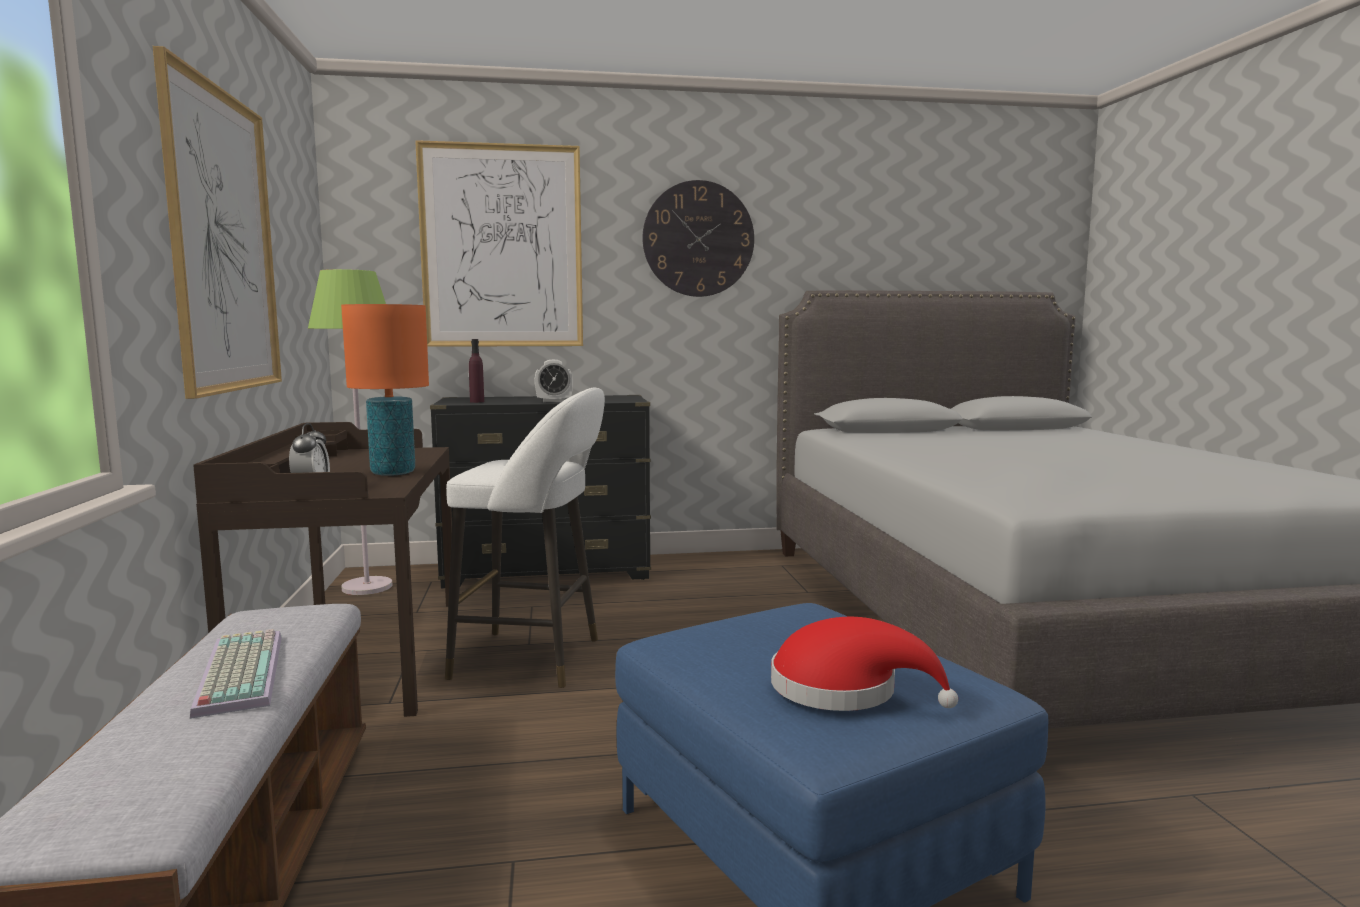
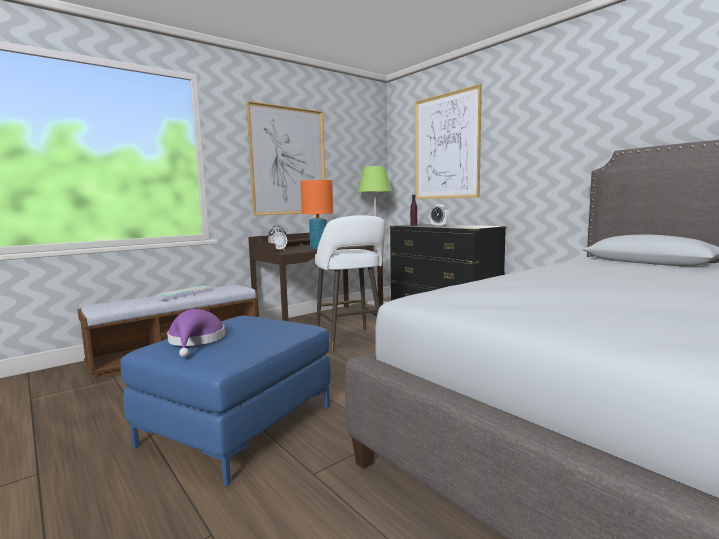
camera: 60 degrees right, 0 degrees up
wall clock [643,180,754,297] -> none
red hat [771,617,958,711] -> purple hat [167,309,225,357]

